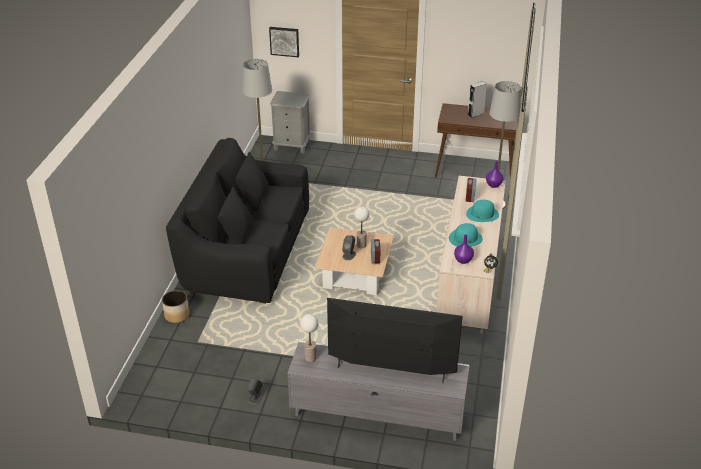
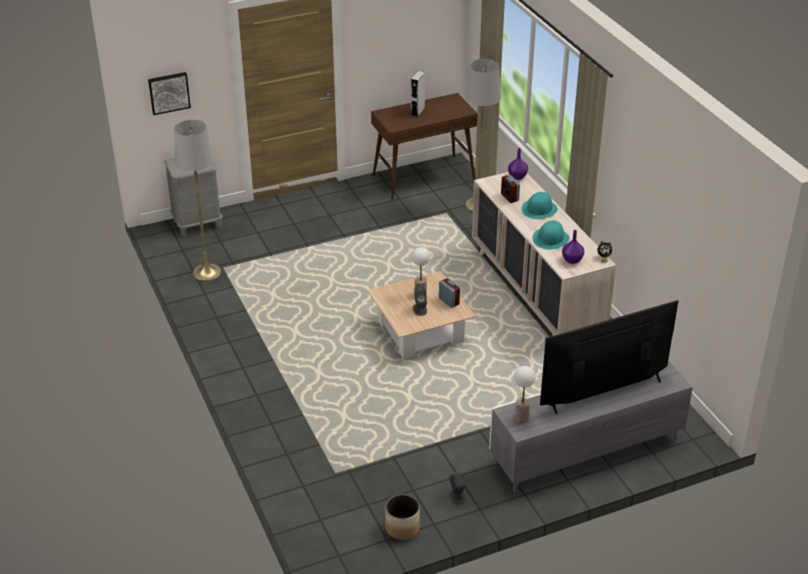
camera: 35 degrees left, 0 degrees up
planter [162,290,189,323] -> planter moved to [385,494,420,540]
black sofa [166,138,309,303] -> none

